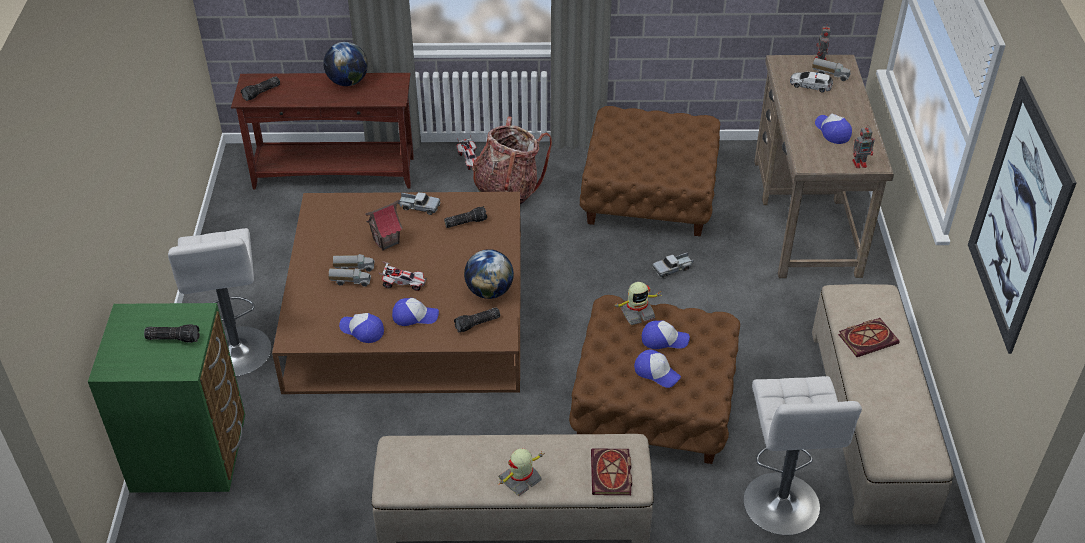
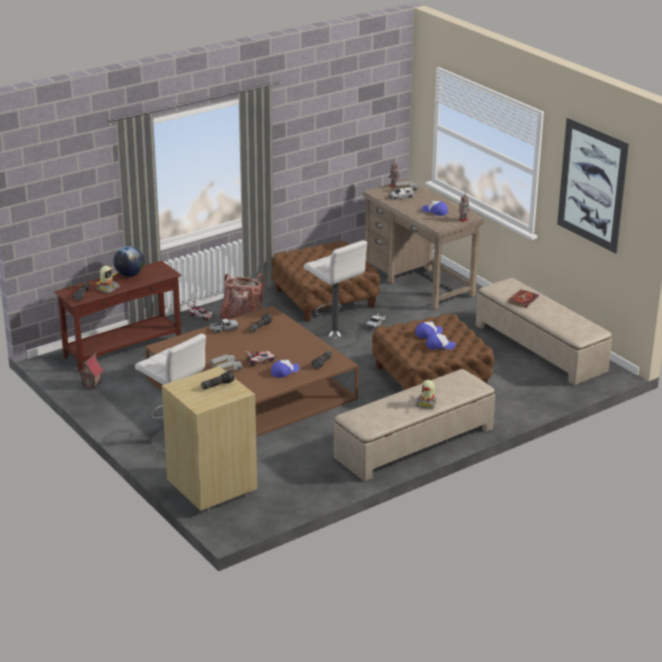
camera: 35 degrees left, 15 degrees down
green dresser [88,303,245,494] -> brown dresser [162,366,257,512]
cap [339,313,384,343] -> none
toy house [365,200,403,251] -> toy house moved to [78,352,103,389]
globe [464,249,514,299] -> none
book [591,449,632,495] -> none
toy robot [614,282,662,325] -> toy robot moved to [95,266,120,293]
white stool [744,376,862,535] -> white stool moved to [304,240,367,347]

